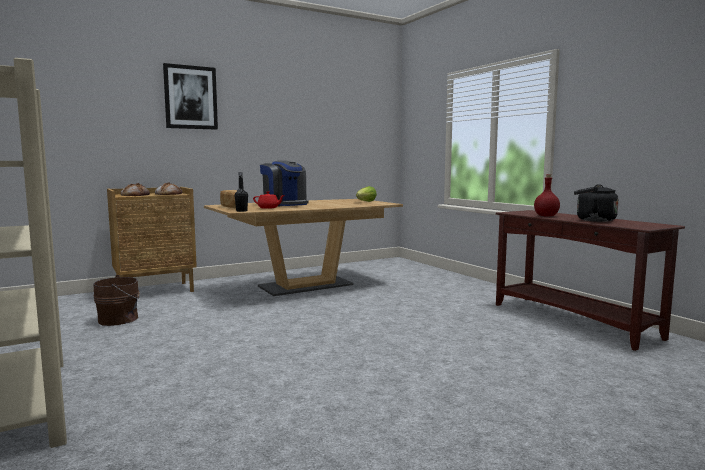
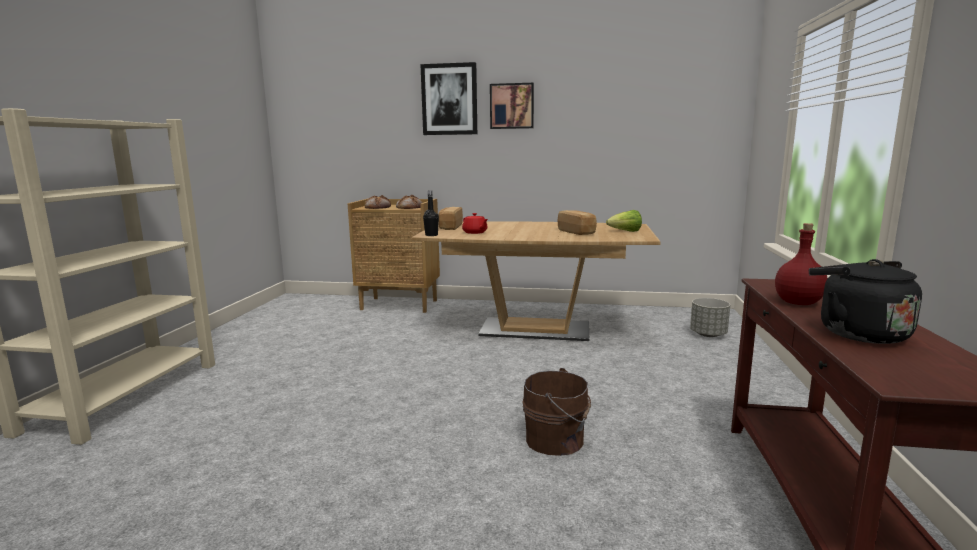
camera: 40 degrees right, 5 degrees up
brown bucket [93,275,140,326] -> brown bucket moved to [522,368,591,456]
coffee machine [260,160,308,207] -> none
none -> picture [490,83,534,129]
none -> bread [557,210,597,235]
none -> grey planter [690,298,730,337]

